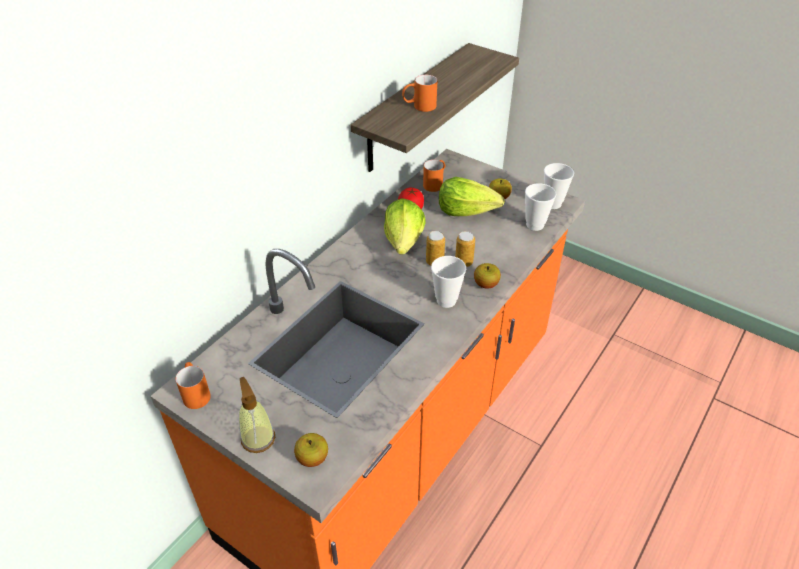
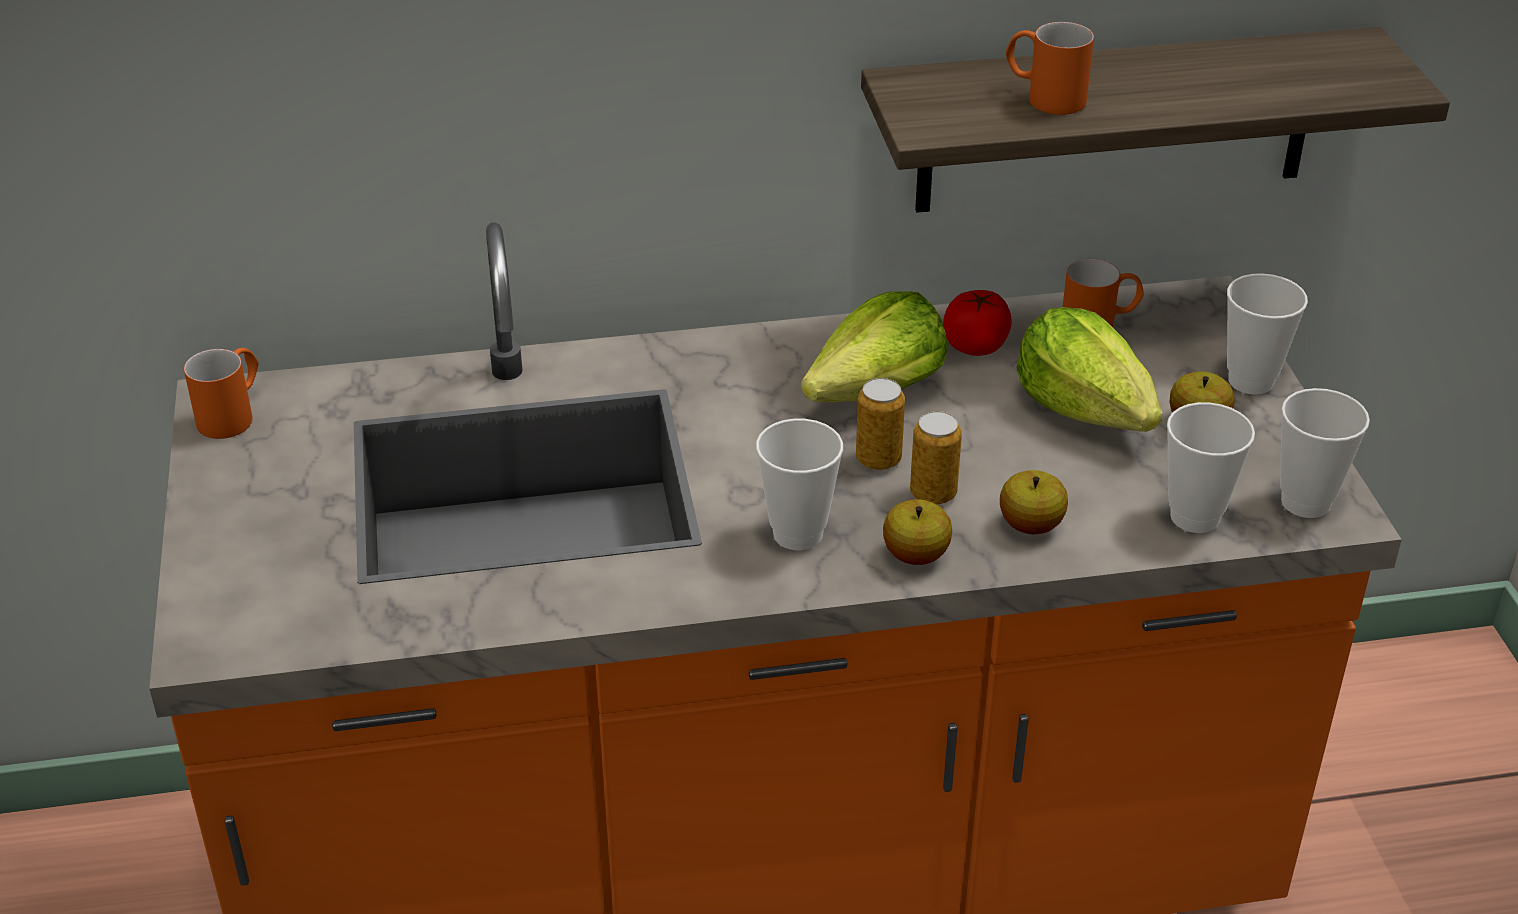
camera: 45 degrees right, 5 degrees down
soap dispenser [239,377,275,453] -> none
apple [294,433,328,467] -> apple moved to [1000,470,1068,534]
none -> cup [1227,273,1308,395]

